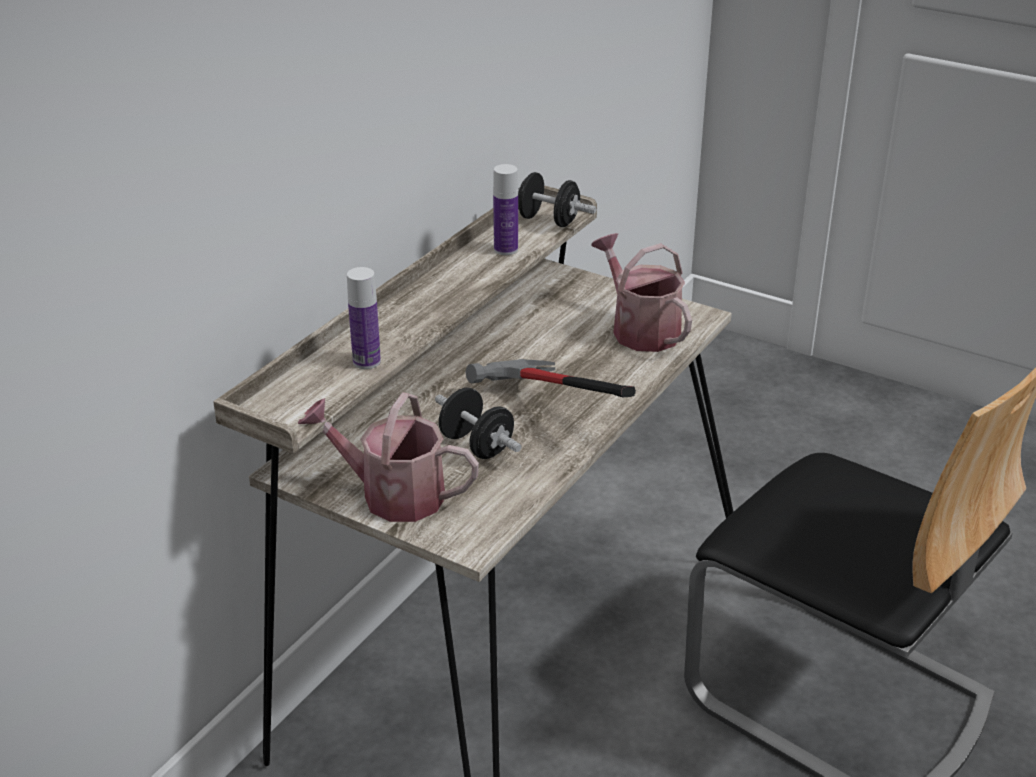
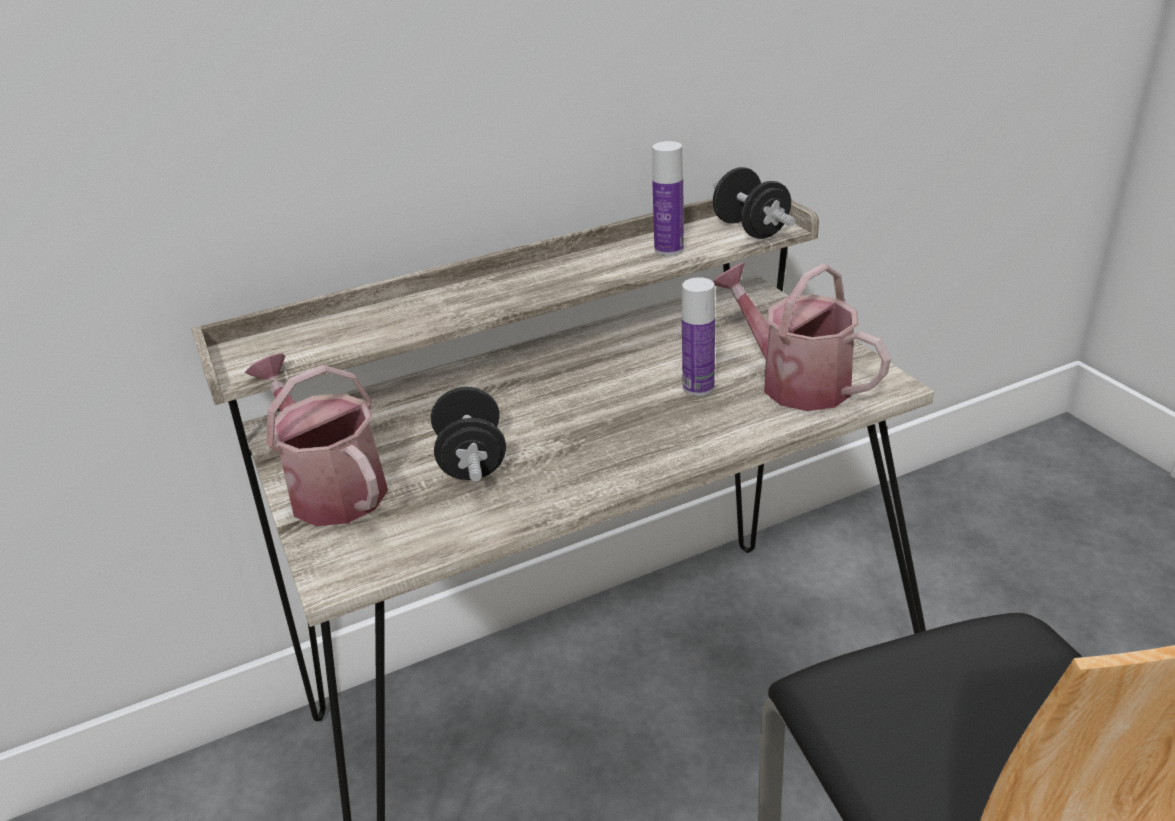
camera: 35 degrees right, 0 degrees up
bottle [347,267,381,369] -> bottle moved to [682,277,715,396]
hammer [466,359,636,397] -> none
watering can [591,233,692,352] -> watering can turned 45 degrees counterclockwise [713,263,891,411]

